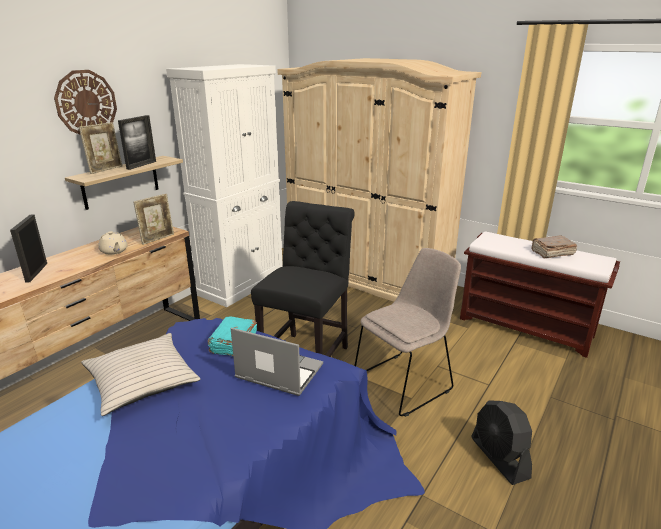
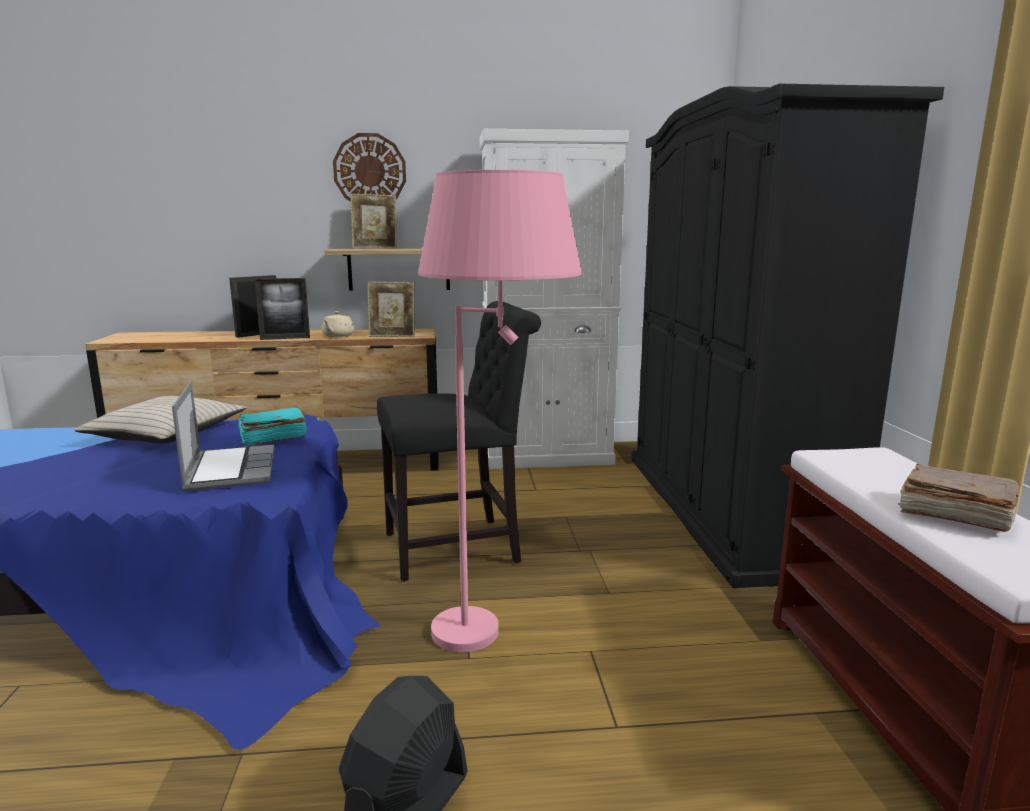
camera: 50 degrees right, 10 degrees down
picture frame [118,115,156,170] -> picture frame moved to [254,278,310,340]
beige wardrobe [277,58,481,302] -> black wardrobe [631,84,944,588]
beige chair [354,248,461,417] -> pink floor lamp [418,170,582,652]

